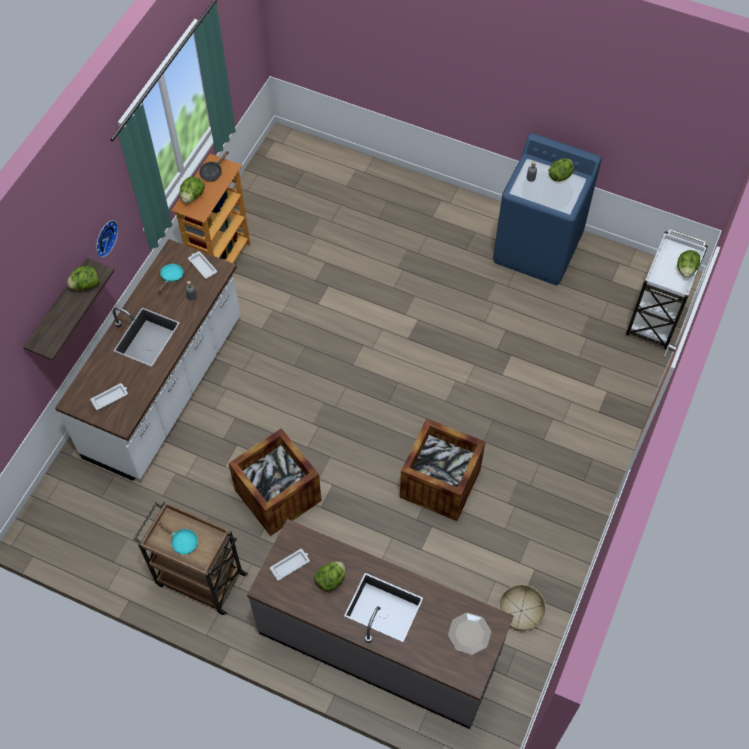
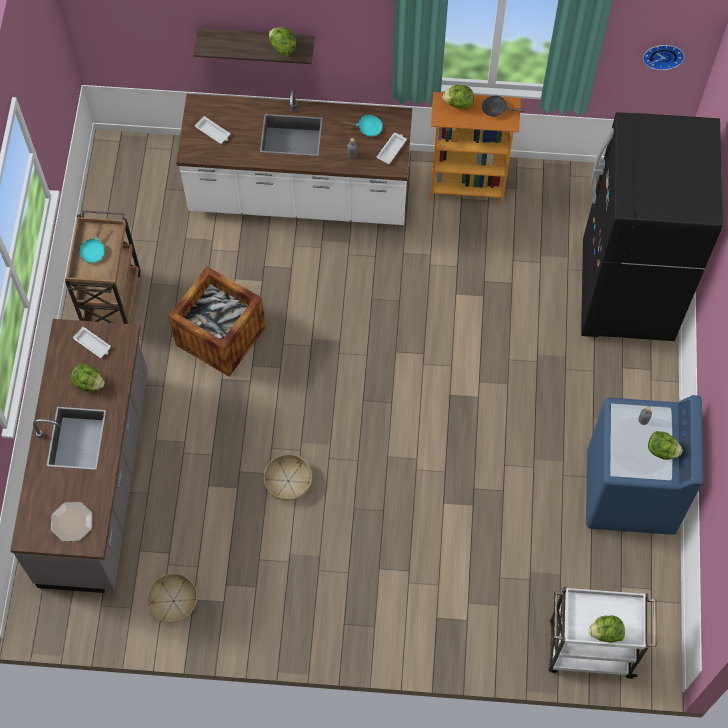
camera: 70 degrees right, 5 degrees up
wall clock [96,220,118,257] -> wall clock moved to [643,45,685,70]
crate [400,418,486,521] -> basket [264,454,312,500]
none -> black fridge [581,112,723,341]

